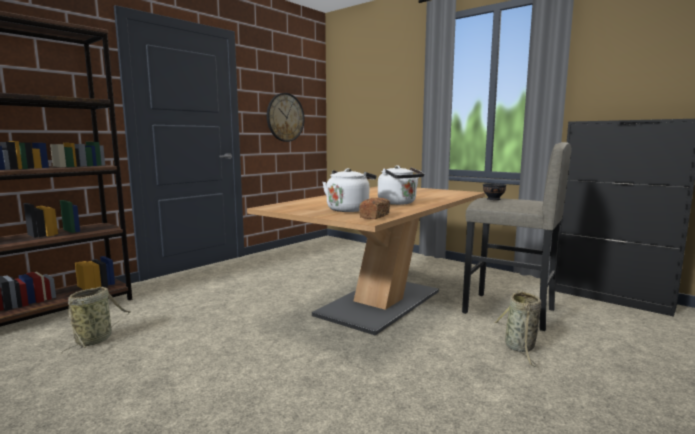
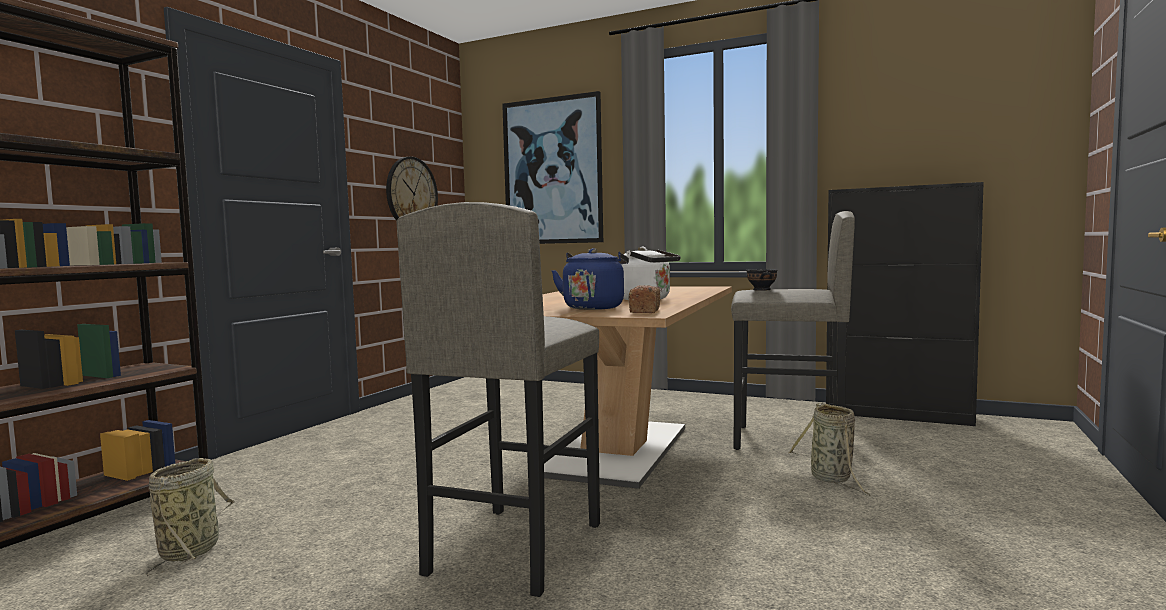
camera: 15 degrees left, 5 degrees down
white kettle [323,168,376,212] -> blue kettle [551,248,629,310]
none -> grey stool [397,202,600,597]
none -> picture [502,91,603,244]

